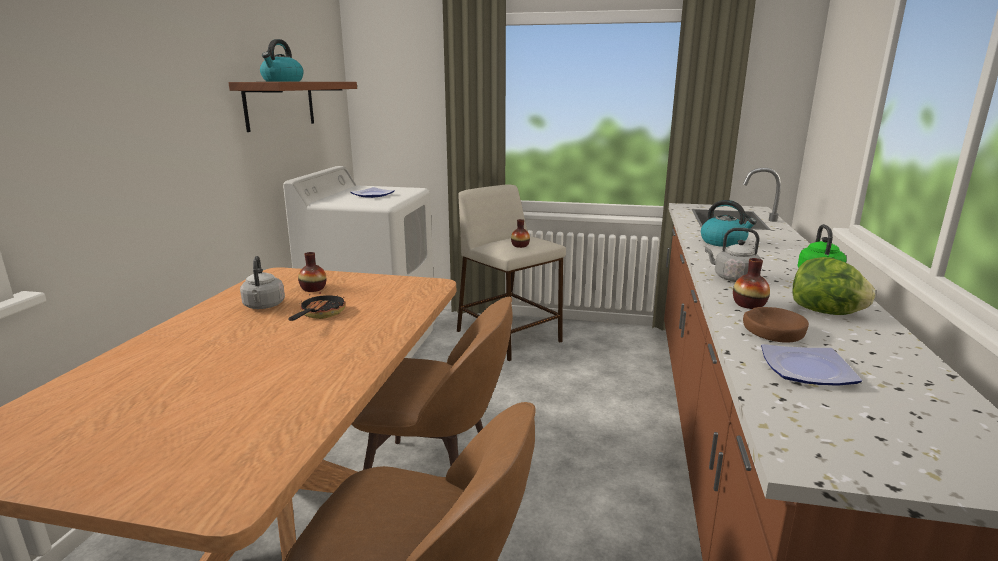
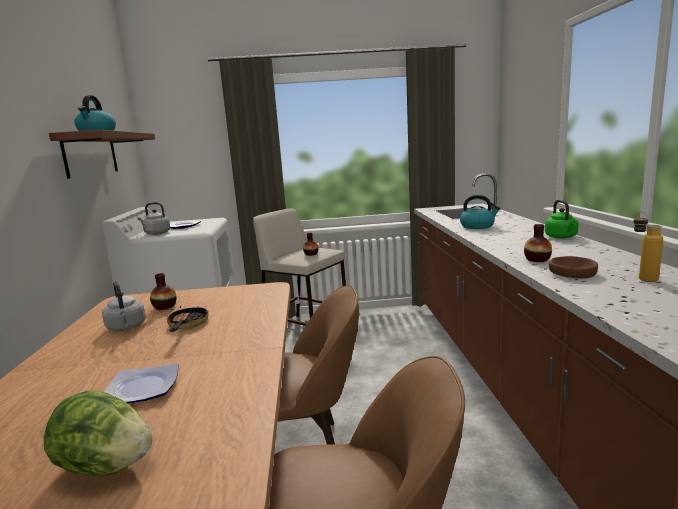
camera: 15 degrees left, 5 degrees down
grey kettle [705,228,761,282] -> grey kettle moved to [138,202,170,235]
plate [761,344,862,386] -> plate moved to [104,363,179,403]
lettuce [792,257,875,315] -> lettuce moved to [44,391,153,476]
none -> bottle [633,211,663,282]

